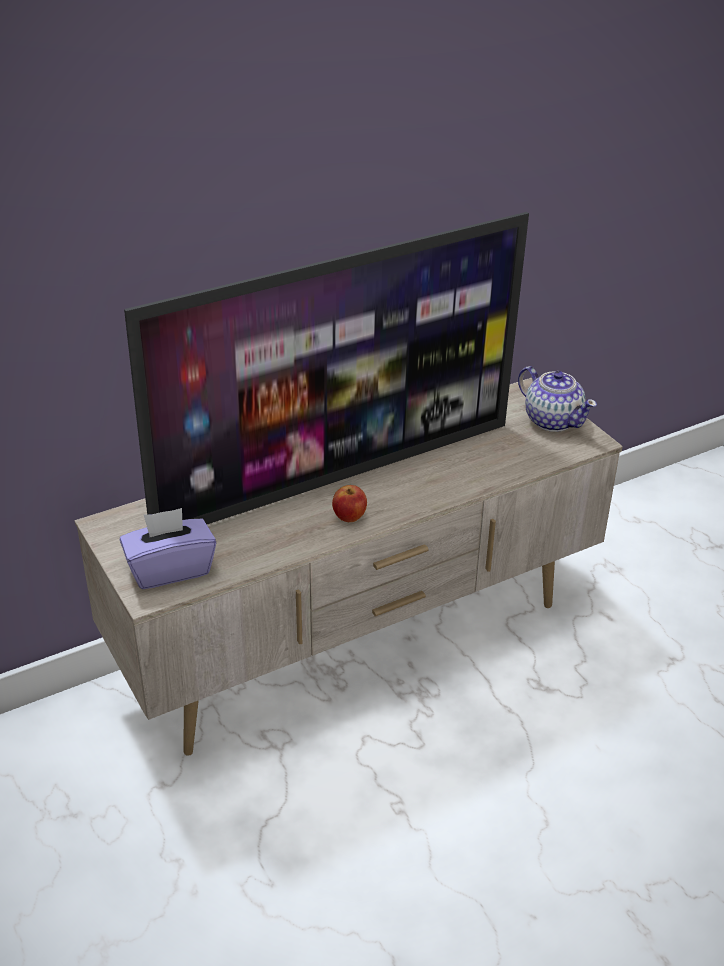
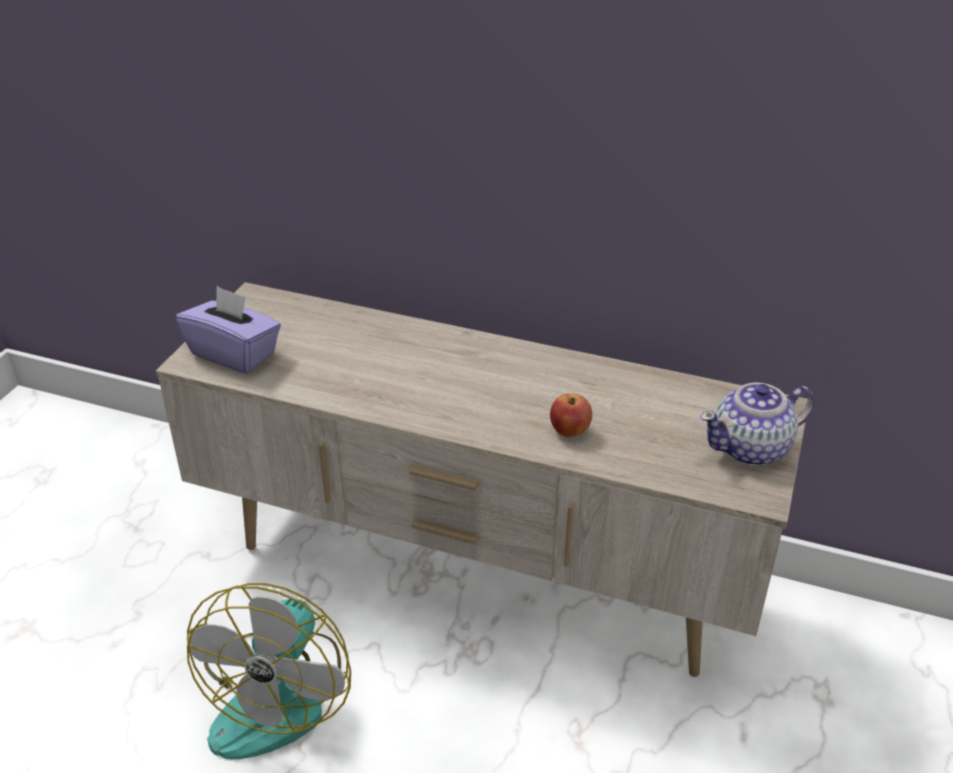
camera: 50 degrees right, 0 degrees up
television [124,212,529,524] -> none
apple [332,485,367,522] -> apple moved to [550,393,592,437]
teapot [518,366,597,432] -> teapot turned 60 degrees clockwise [700,383,814,466]
none -> fan [187,583,351,759]

